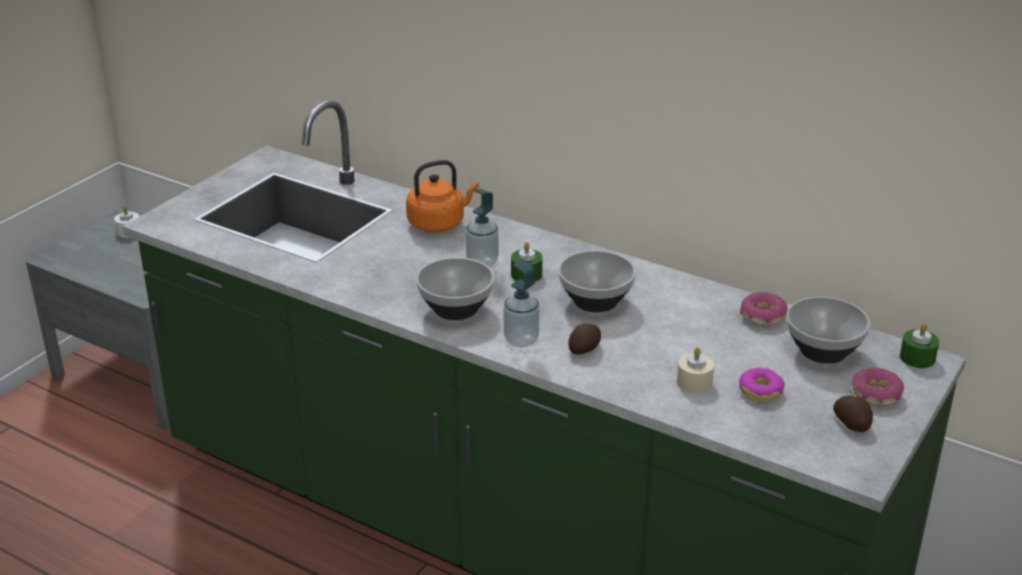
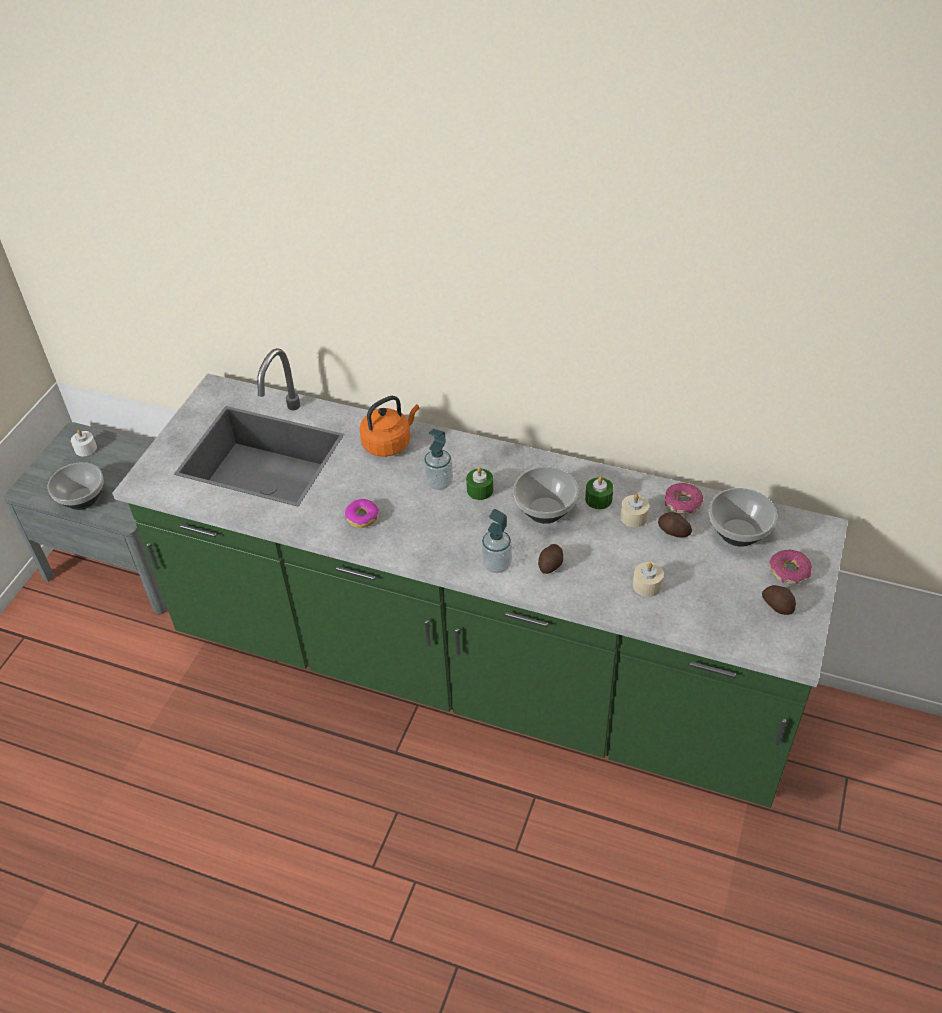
camera: 10 degrees left, 15 degrees up
bowl [416,257,494,320] -> bowl moved to [47,462,104,510]
donut [739,368,785,402] -> donut moved to [345,499,379,528]
green candle [900,323,939,368] -> green candle moved to [585,476,613,509]
none -> beige candle [620,494,649,527]
none -> potato [658,512,692,538]

